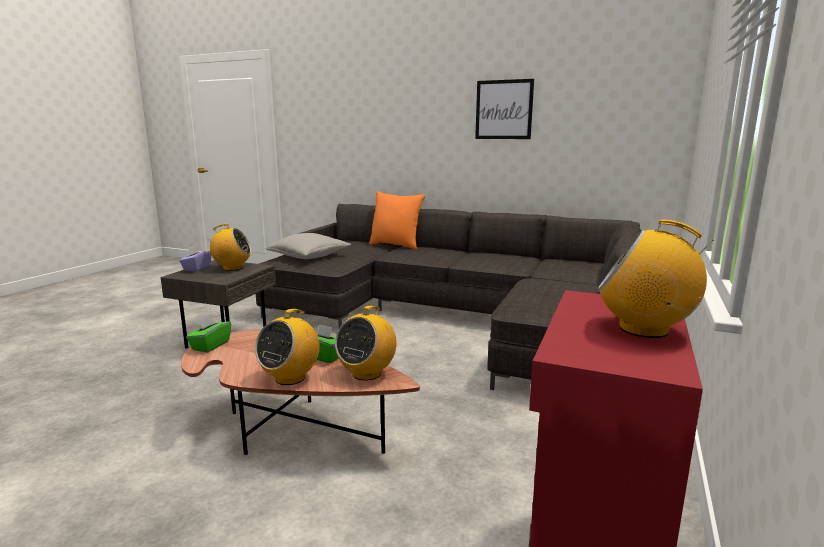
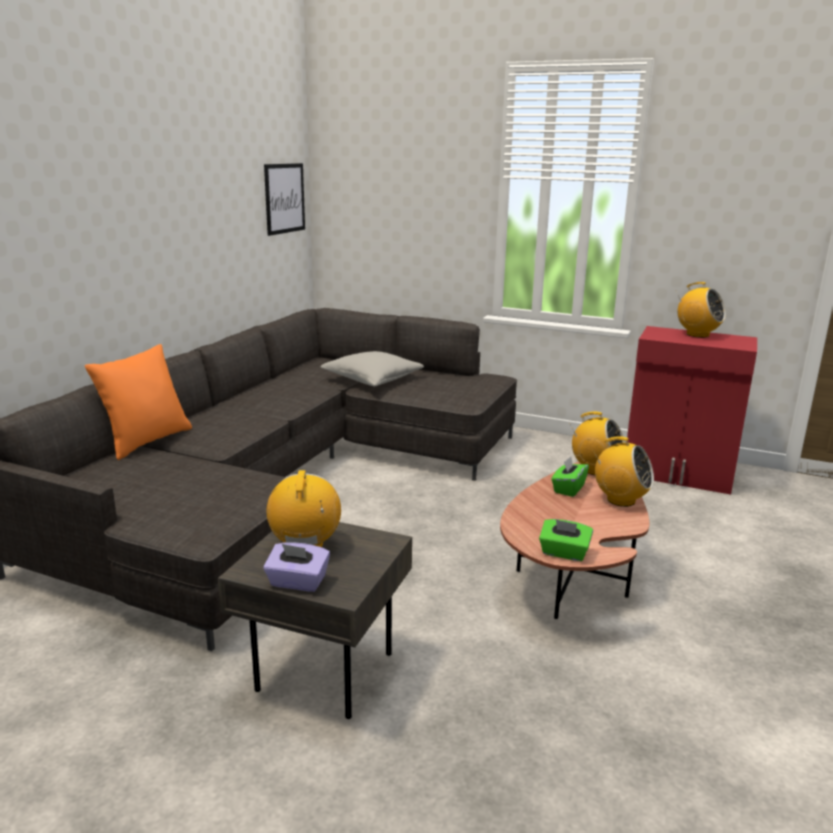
camera: 90 degrees left, 5 degrees up
grey pillow [265,233,351,259] -> grey pillow moved to [320,351,424,387]
picture [475,79,534,139] -> picture moved to [264,163,305,236]
radio [598,220,714,338] -> radio turned 75 degrees counterclockwise [677,282,726,338]

